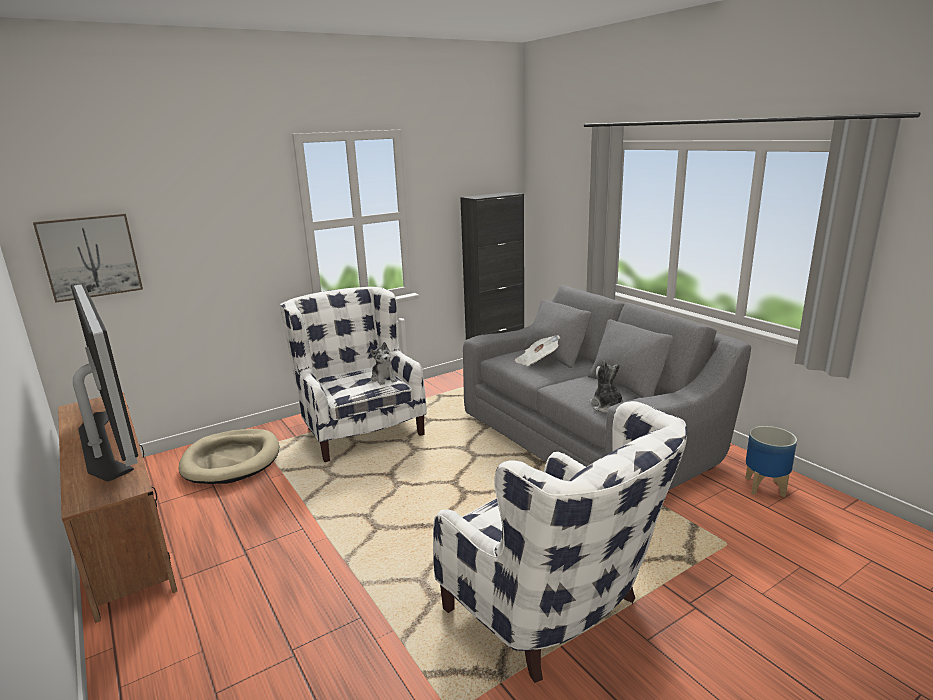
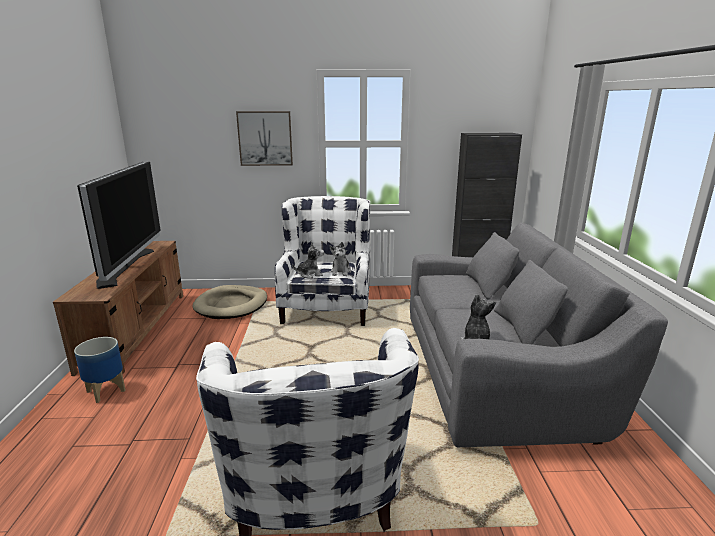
camera: 30 degrees right, 0 degrees up
picture [33,213,143,303] -> picture moved to [236,111,293,166]
newspaper [515,335,560,366] -> none
planter [745,426,797,497] -> planter moved to [74,337,126,403]
none -> plush toy [292,242,324,278]

